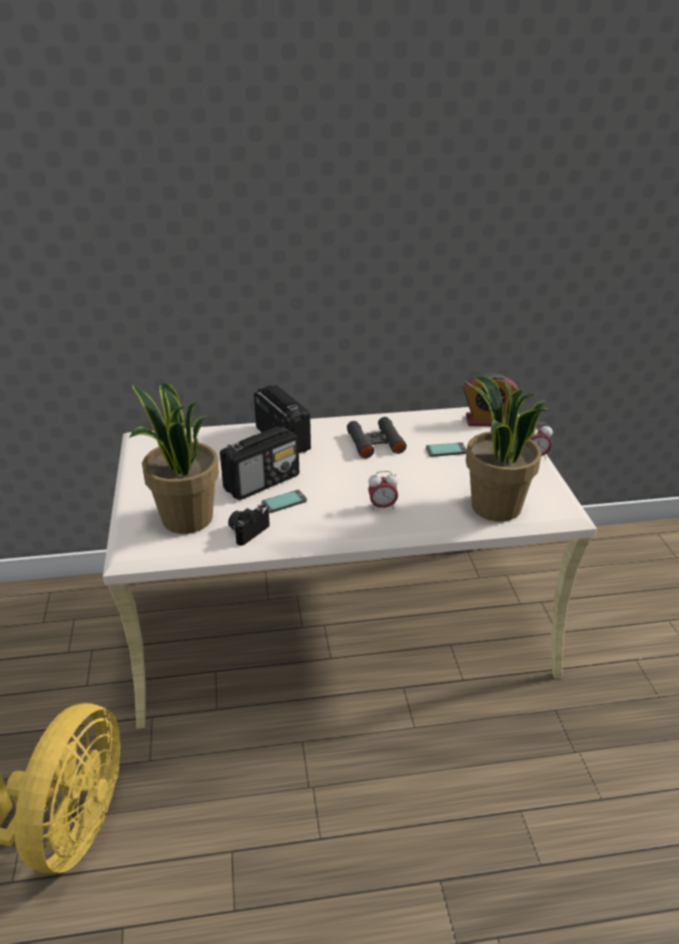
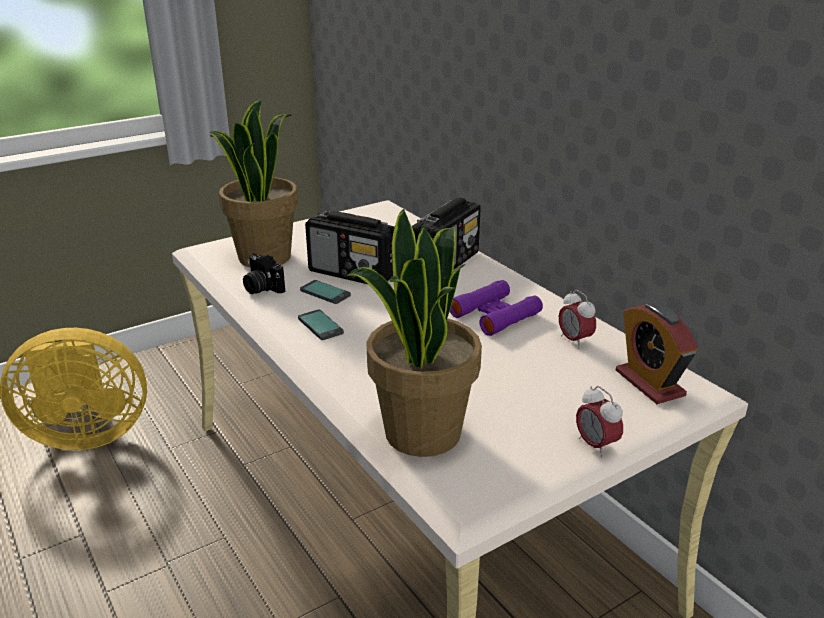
camera: 65 degrees right, 5 degrees down
camera [228,504,270,546] -> camera turned 150 degrees counterclockwise [243,253,285,294]
black binoculars [347,417,406,458] -> purple binoculars [450,280,543,336]
alarm clock [368,471,399,510] -> alarm clock moved to [559,290,596,348]
phone [426,442,467,457] -> phone moved to [298,309,344,340]

